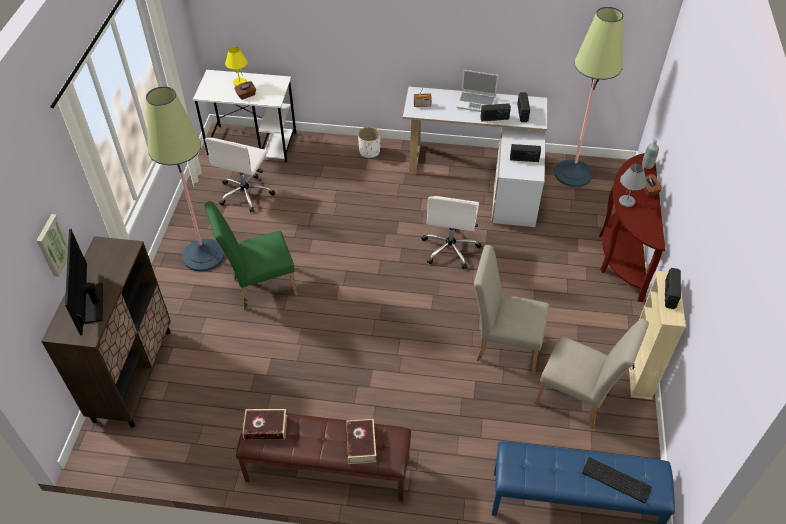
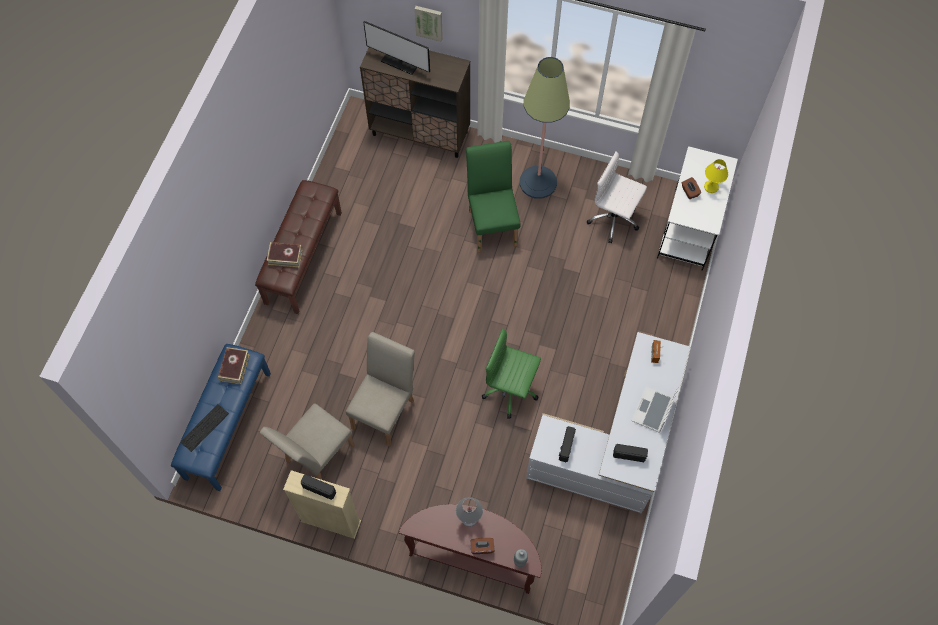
camera: 100 degrees right, 15 degrees up
monitor [65,229,103,335] -> monitor turned 150 degrees counterclockwise [363,21,430,75]
book [242,409,287,440] -> book moved to [218,347,250,384]
white planter [358,127,380,158] -> none
white office chair [421,196,482,269] -> green office chair [482,328,541,419]
radio [480,103,511,122] -> none
floor lamp [554,7,623,187] -> none

